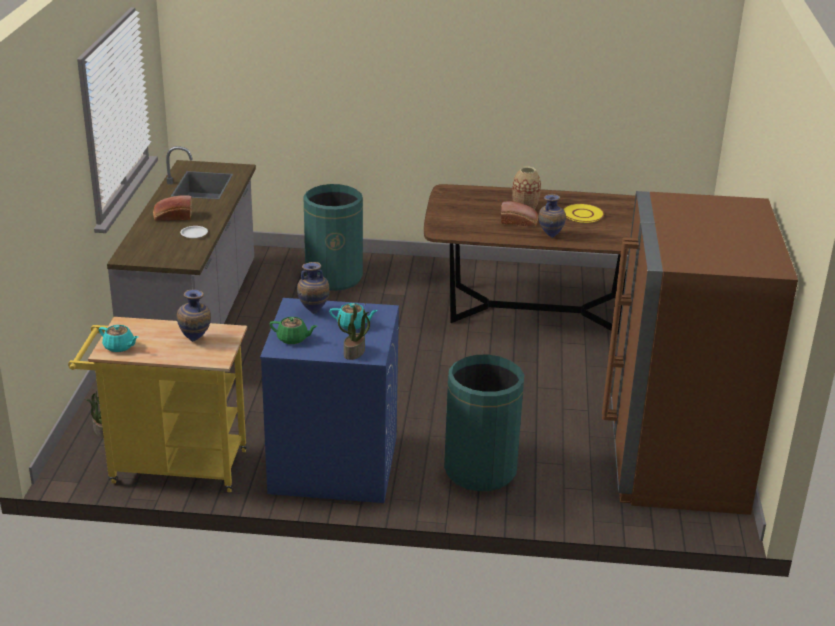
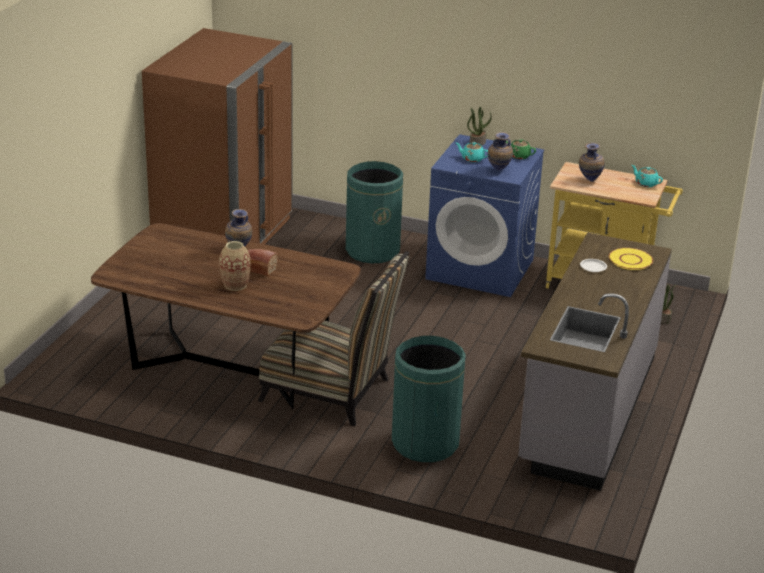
camera: 165 degrees left, 0 degrees up
bread [153,195,192,221] -> none
yellow plate [563,204,604,223] -> yellow plate moved to [609,248,653,270]
none -> chair [258,251,409,426]

